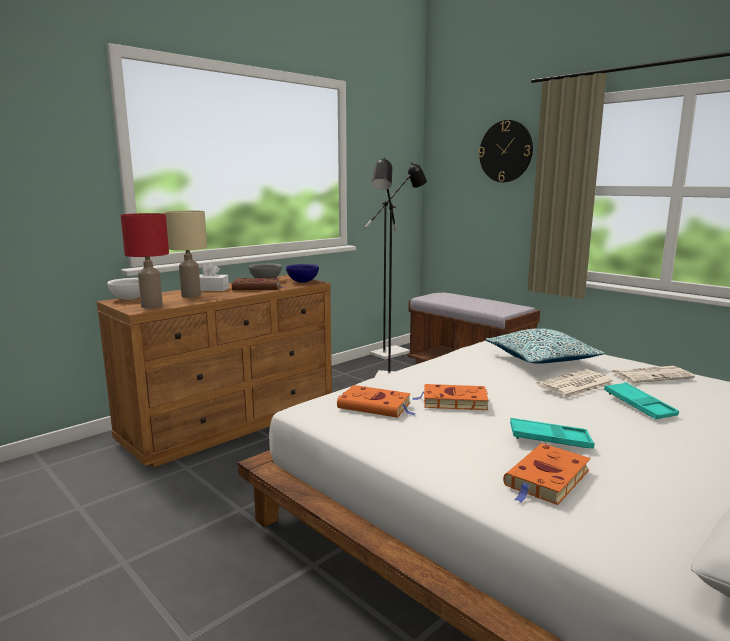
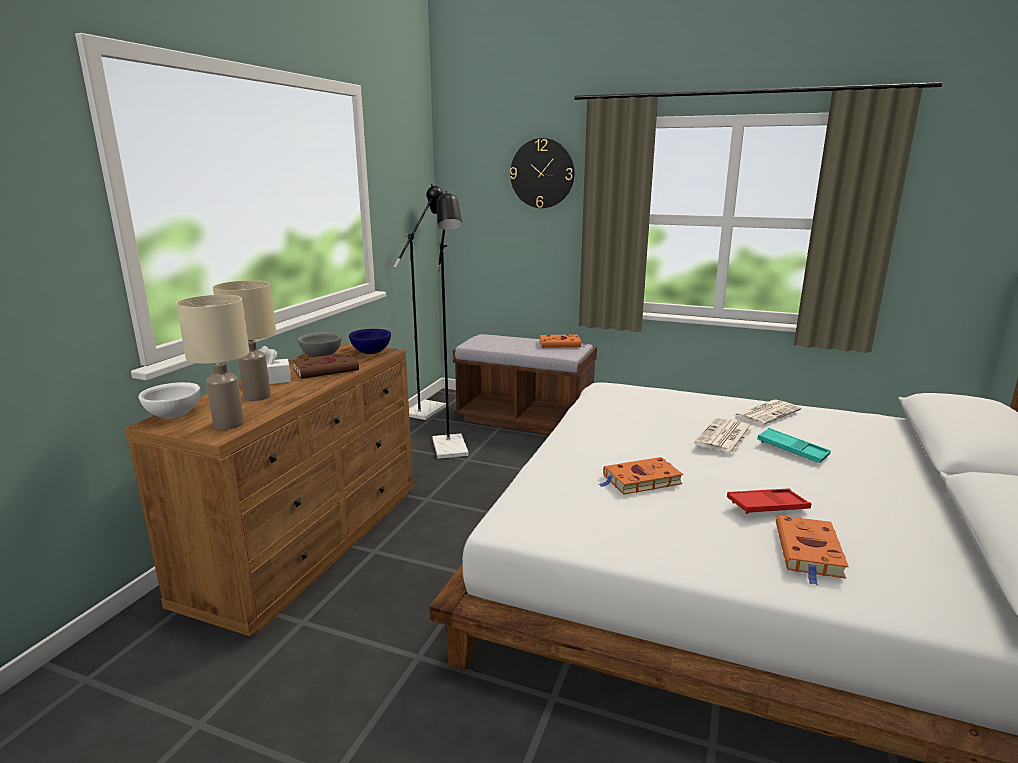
camera: 25 degrees left, 5 degrees up
red table lamp [121,213,169,309] -> beige table lamp [176,295,249,430]
orange book [337,385,416,418] -> orange book moved to [540,334,587,348]
pillow [485,328,604,364] -> none
turquoise tray [510,418,595,449] -> red tray [727,488,811,514]

